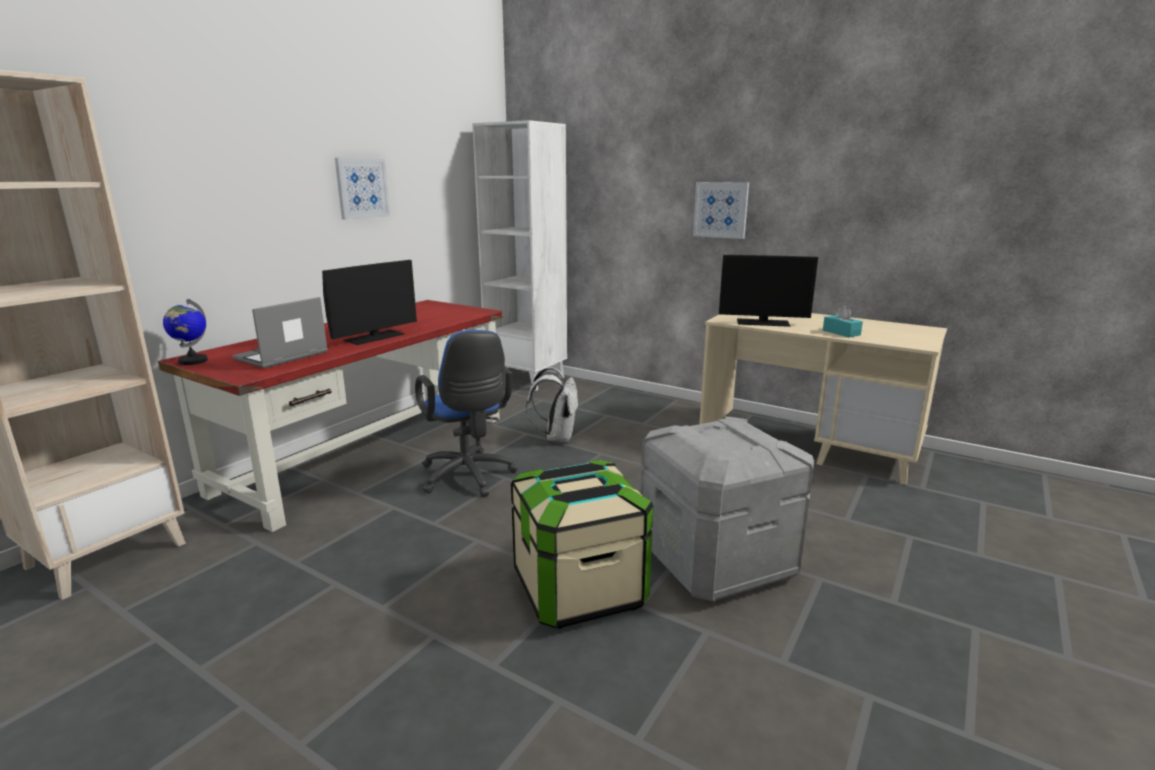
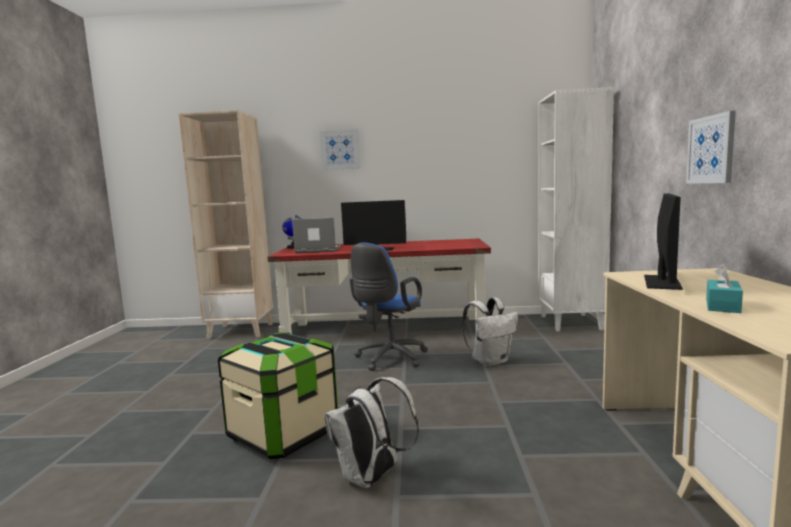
camera: 60 degrees right, 10 degrees down
picture [335,158,390,220] -> picture moved to [319,129,360,170]
grey storage box [640,416,814,602] -> white backpack [324,377,419,488]
monitor [719,255,818,327] -> monitor turned 135 degrees counterclockwise [644,193,683,290]

